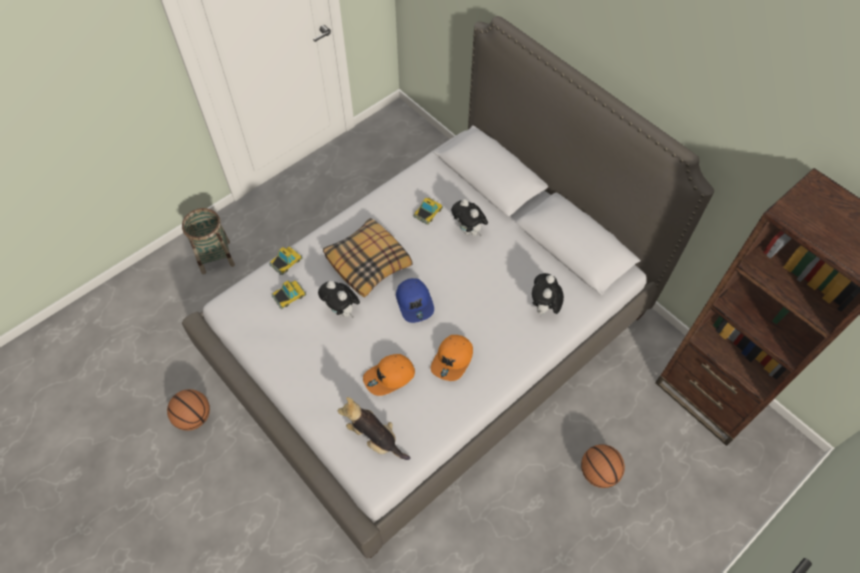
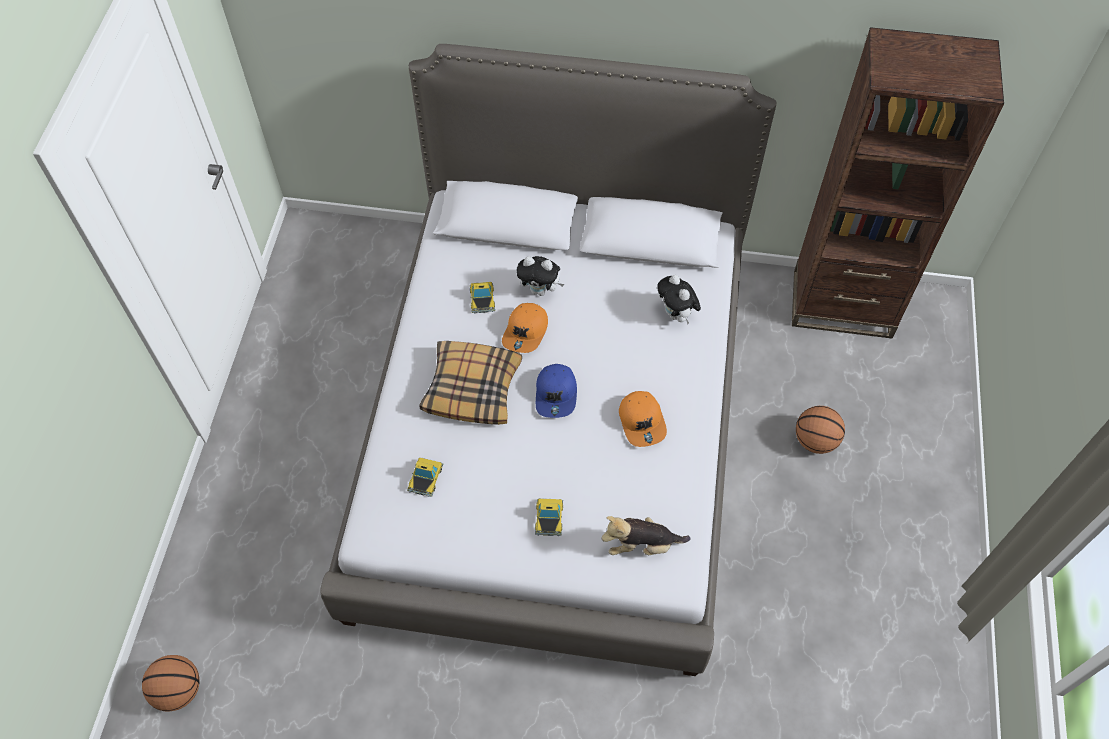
camera: 40 degrees left, 0 degrees up
basketball [167,389,210,431] -> basketball moved to [142,655,200,711]
basket [182,208,235,274] -> none
toy car [269,246,303,275] -> toy car moved to [535,498,563,536]
plush toy [318,281,360,318] -> none
orange cap [363,354,415,396] -> orange cap moved to [502,303,548,353]
blue cap [396,278,434,323] -> blue cap turned 60 degrees clockwise [536,364,577,418]

